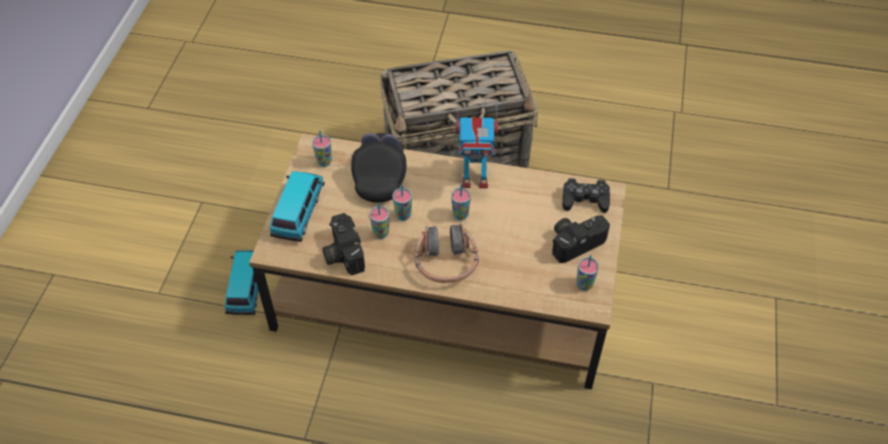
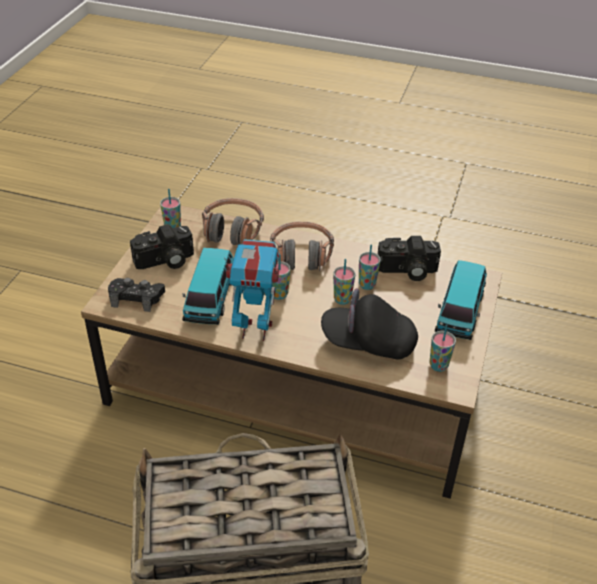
camera: 175 degrees left, 10 degrees down
toy car [225,250,258,315] -> toy car moved to [182,248,234,325]
camera [322,213,365,276] -> camera turned 105 degrees clockwise [378,236,441,281]
black cap [351,133,406,203] -> black cap turned 90 degrees clockwise [321,288,418,359]
none -> headphones [202,198,264,245]

